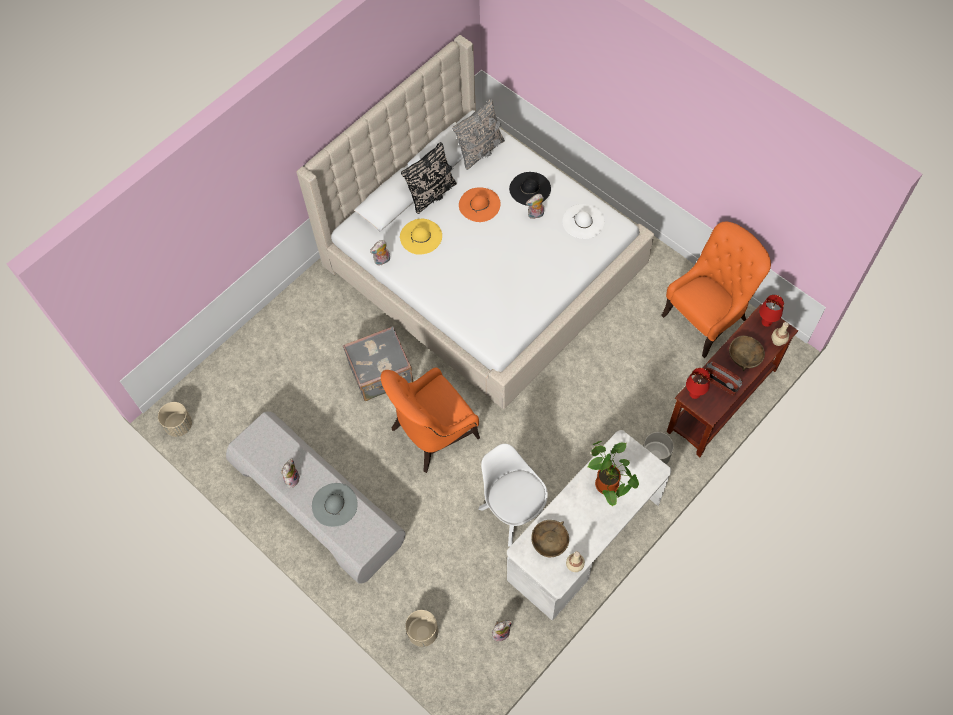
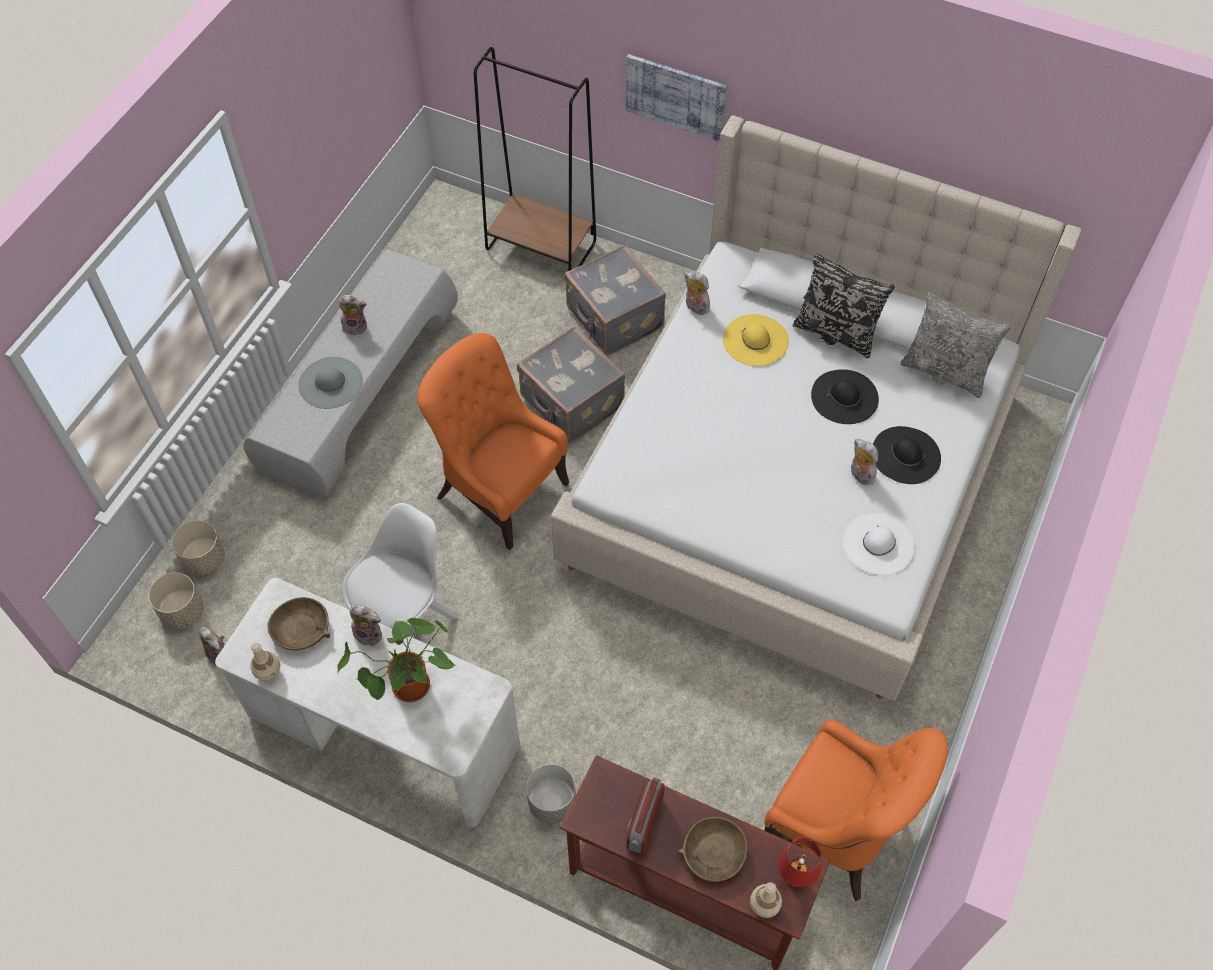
camera: 70 degrees right, 5 degrees down
beige planter [158,402,192,437] -> beige planter moved to [148,572,203,629]
orange hat [459,187,501,222] -> black hat [811,369,879,424]
red table lamp [686,368,710,399] -> none
none -> plush toy [349,604,382,646]
none -> clothes rack [474,47,596,271]
none -> grey suitcase [564,245,666,355]
none -> picture [626,54,727,142]

